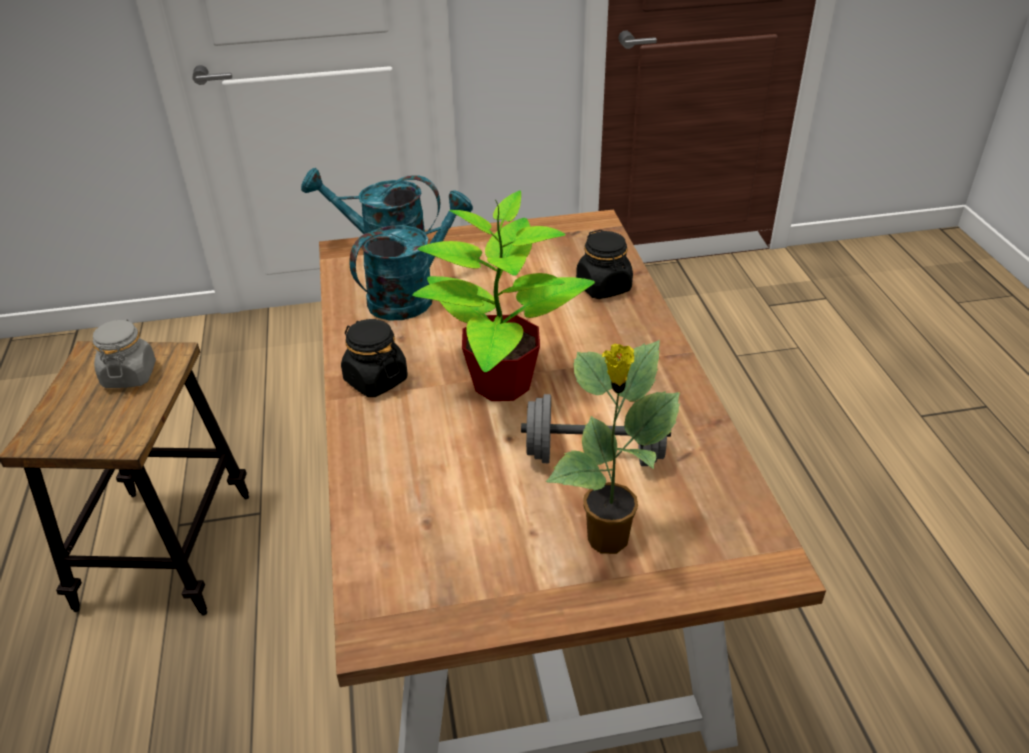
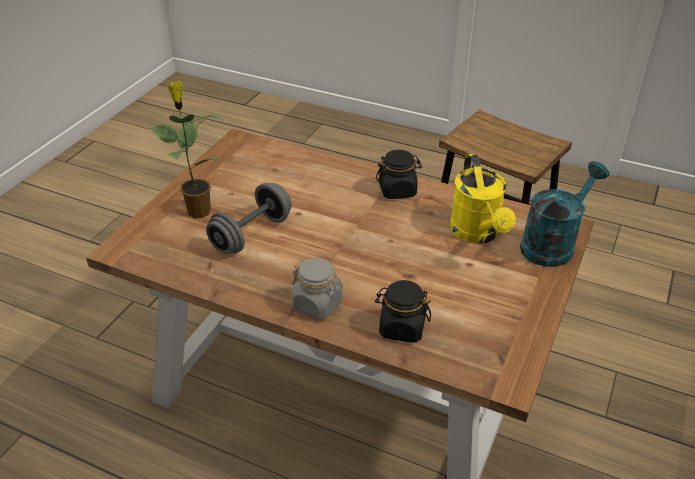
camera: 125 degrees right, 0 degrees up
grey jar [93,319,156,388] -> grey jar moved to [292,258,343,320]
turquoise watering can [349,190,473,320] -> yellow watering can [450,154,516,244]
potted plant [412,190,595,401] -> none

